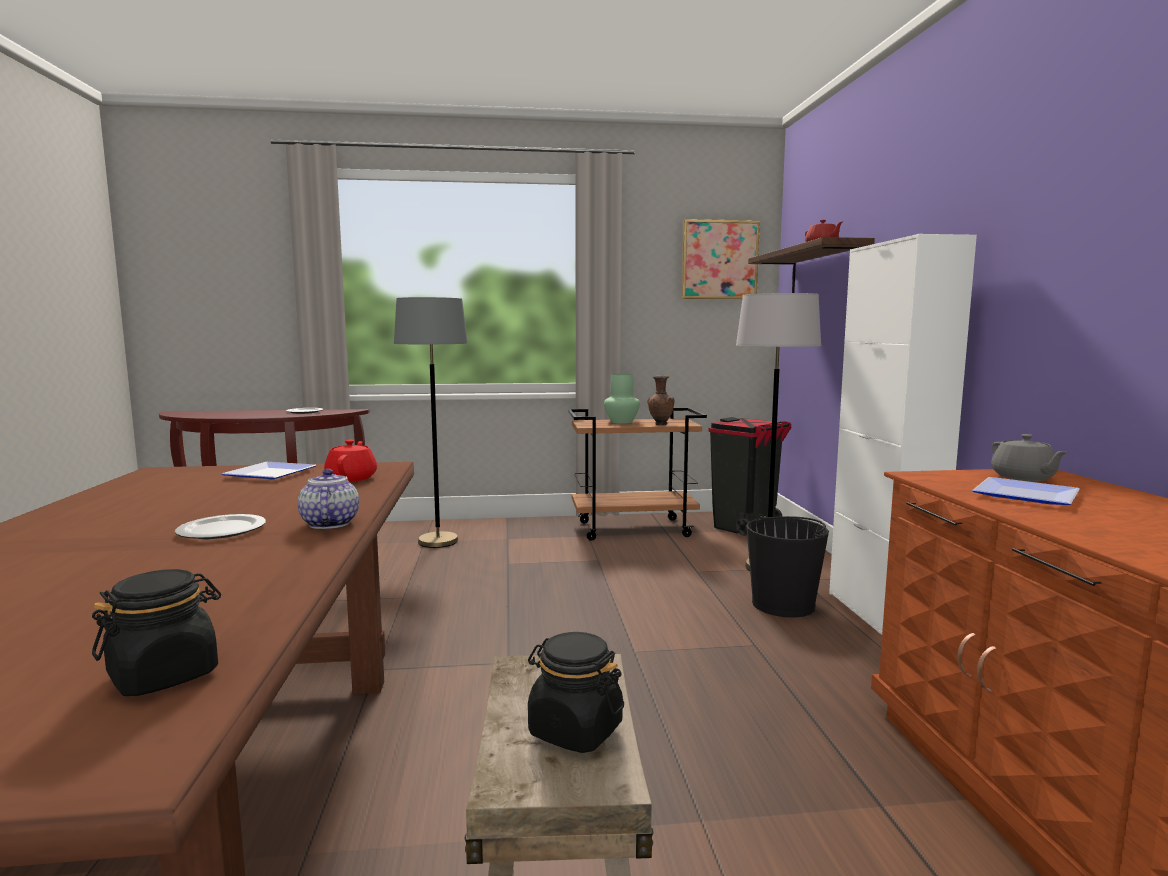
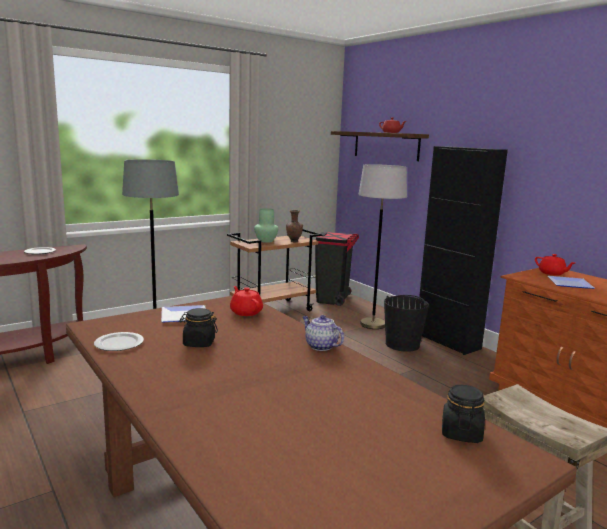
camera: 30 degrees left, 5 degrees up
plate [175,514,266,539] -> plate moved to [94,332,144,351]
black jar [528,632,624,753] -> black jar moved to [179,308,218,347]
picture [681,219,760,299] -> none
white cabinet [829,234,977,635] -> black cabinet [419,146,508,355]
grey teapot [991,434,1068,481] -> red teapot [535,254,575,276]

